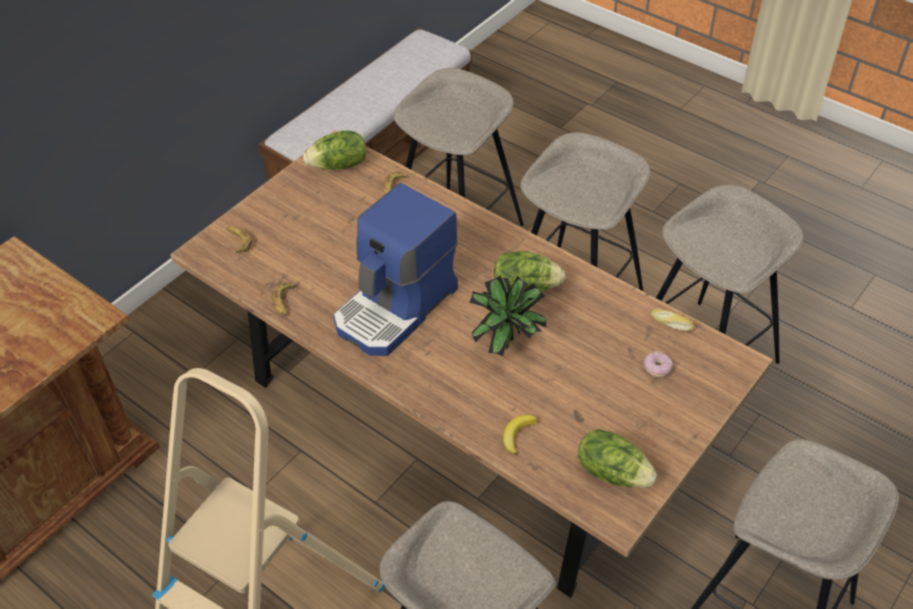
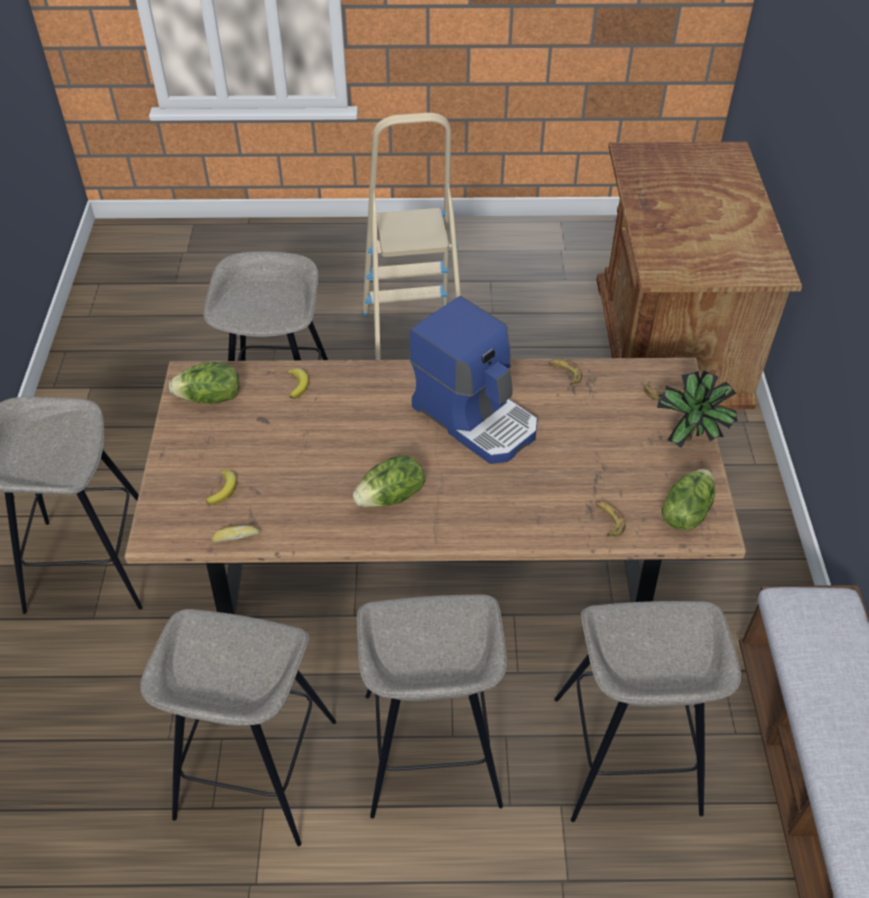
camera: 140 degrees right, 0 degrees up
coffee machine [333,183,458,356] -> coffee machine turned 135 degrees clockwise [410,296,538,464]
potted plant [469,276,546,356] -> potted plant moved to [657,371,738,448]
donut [644,351,673,377] -> banana [206,471,236,505]

